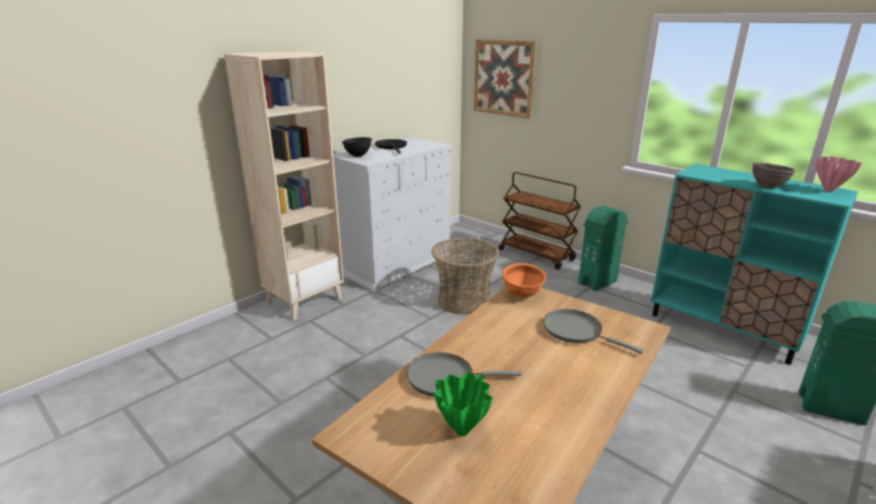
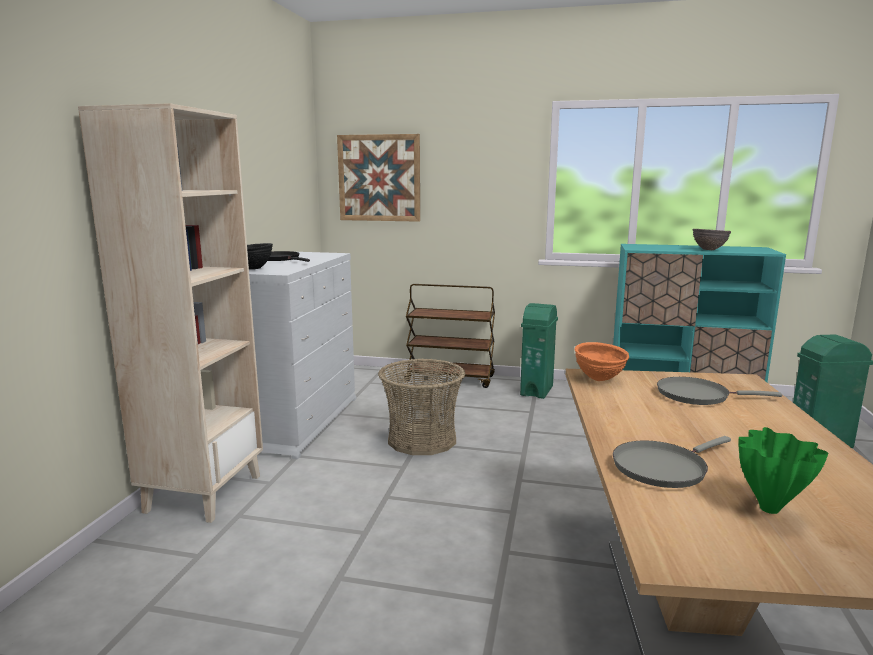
camera: 30 degrees left, 10 degrees down
pink vase [815,156,862,192] -> none

